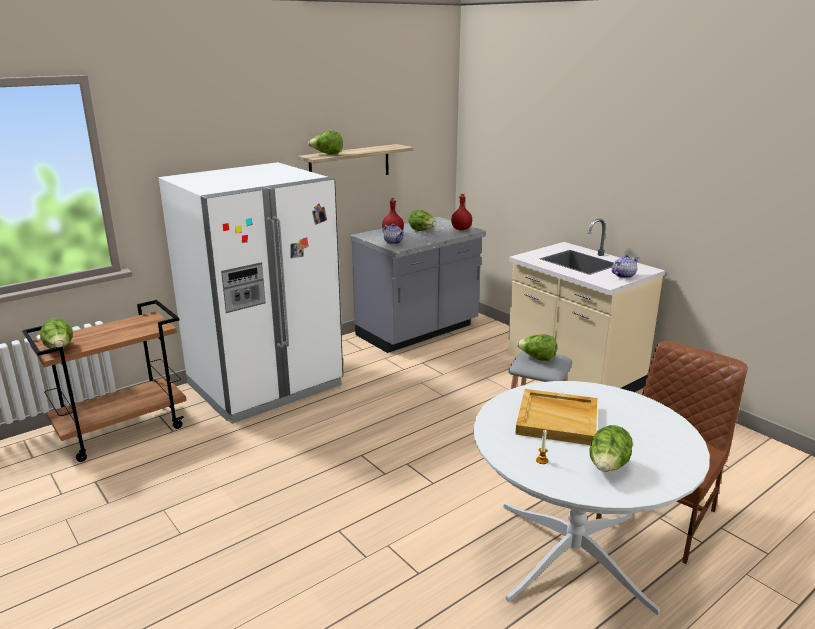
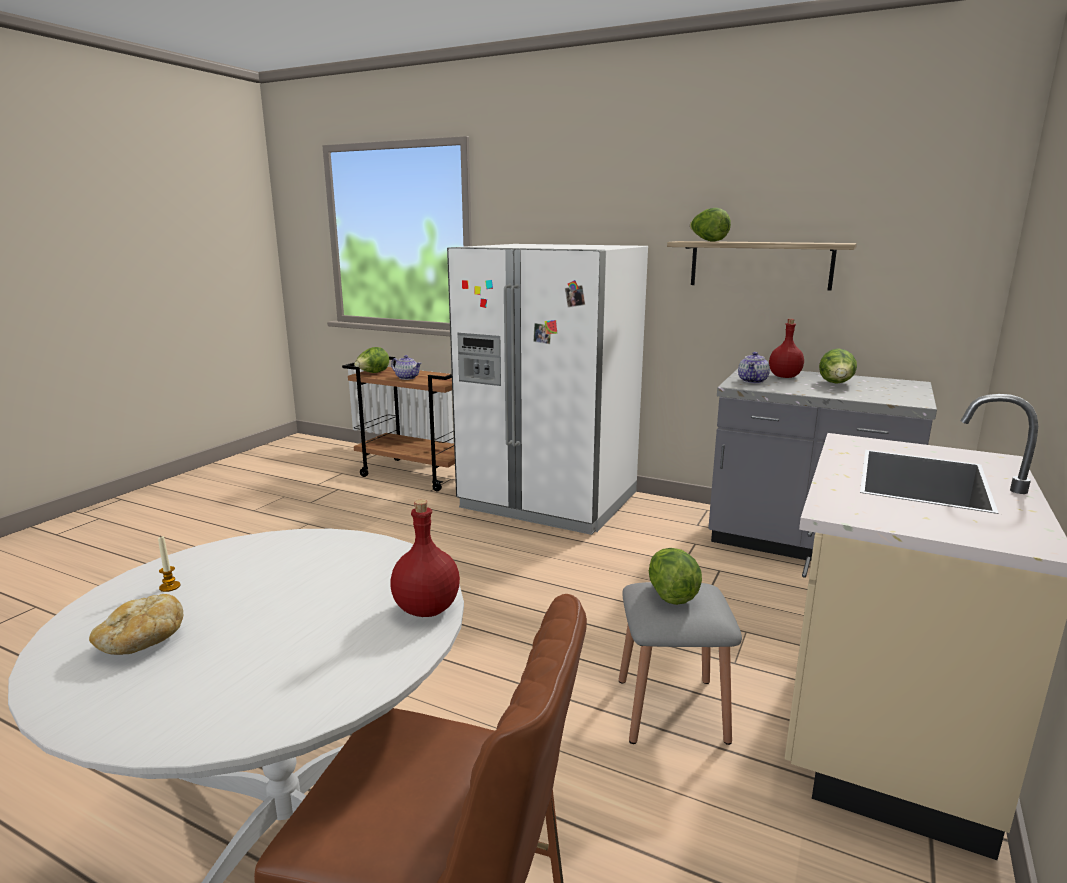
camera: 65 degrees right, 5 degrees down
red bottle [451,193,472,230] -> red bottle moved to [390,500,460,617]
beige tray [515,389,598,445] -> none
lettuce [589,425,633,472] -> bread [89,594,183,655]
teapot [612,254,639,278] -> teapot moved to [391,355,422,380]

